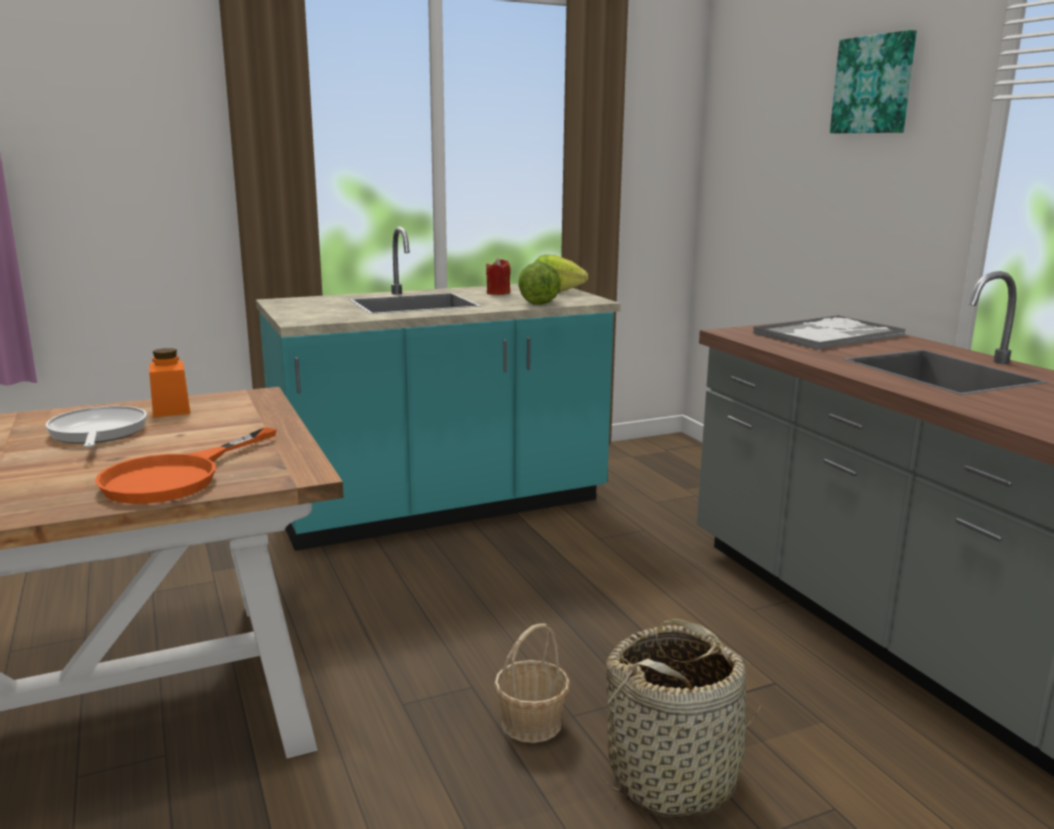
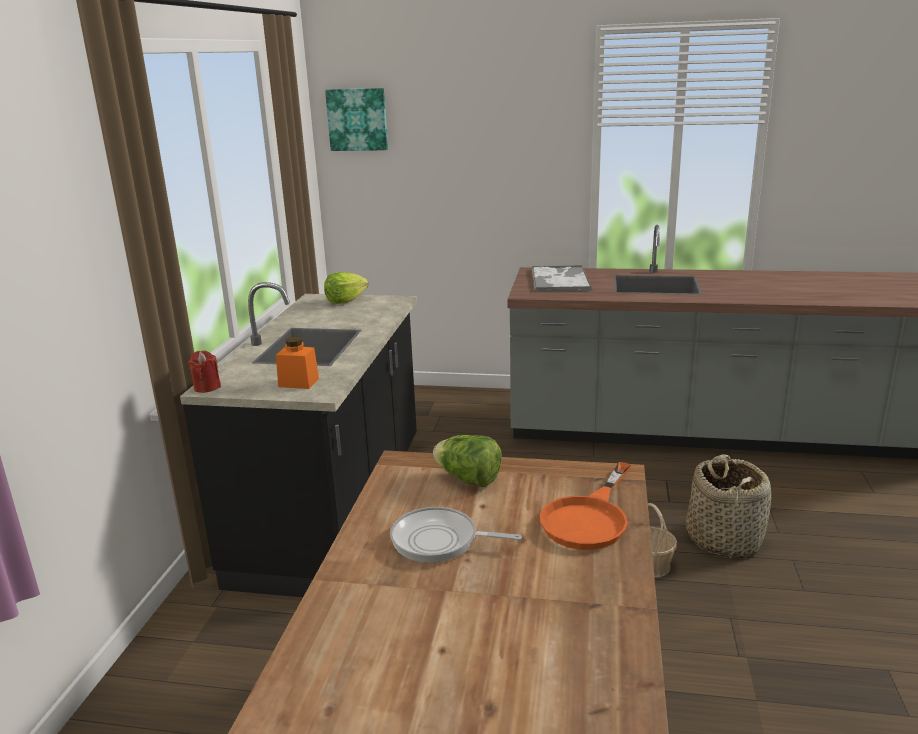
camera: 55 degrees left, 5 degrees up
orange frying pan [95,427,277,504] -> orange frying pan turned 60 degrees clockwise [540,462,631,550]
orange jar [149,348,190,417] -> orange jar moved to [276,337,319,389]
turquoise counter [256,226,621,551] -> black counter [180,282,417,597]
red candle [486,258,511,295] -> red candle moved to [188,350,221,393]
lettuce [518,262,561,305] -> lettuce moved to [433,435,502,487]
picture [830,30,916,133] -> picture moved to [325,88,388,151]

